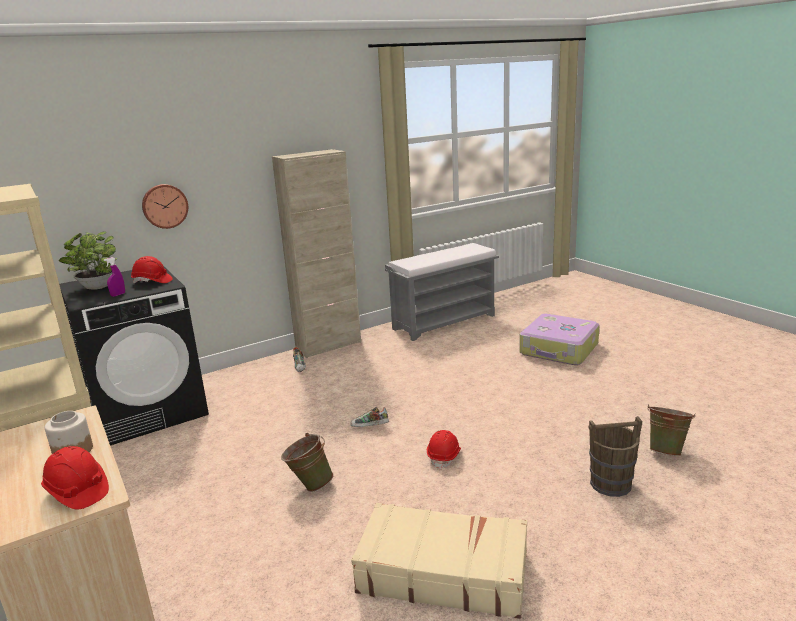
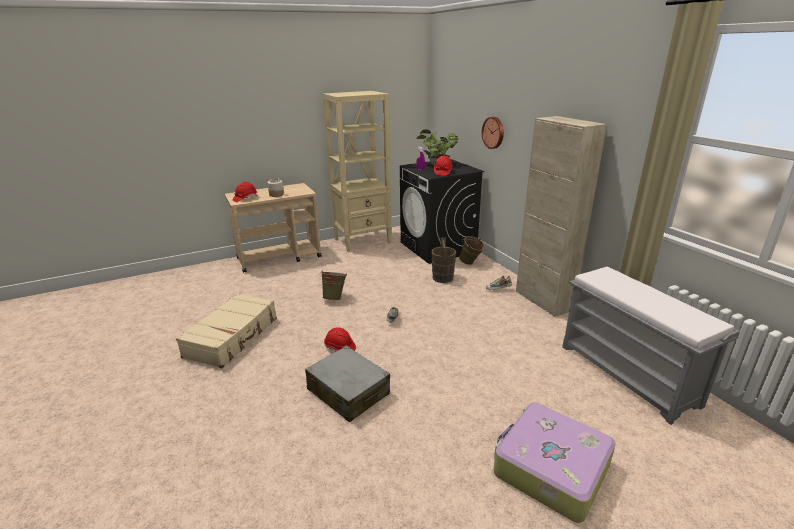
camera: 95 degrees right, 5 degrees up
brown bucket [588,416,642,497] -> brown bucket moved to [431,238,456,283]
green bucket [647,404,696,456] -> green bucket moved to [459,236,485,265]
none -> grey suitcase [305,346,390,422]

